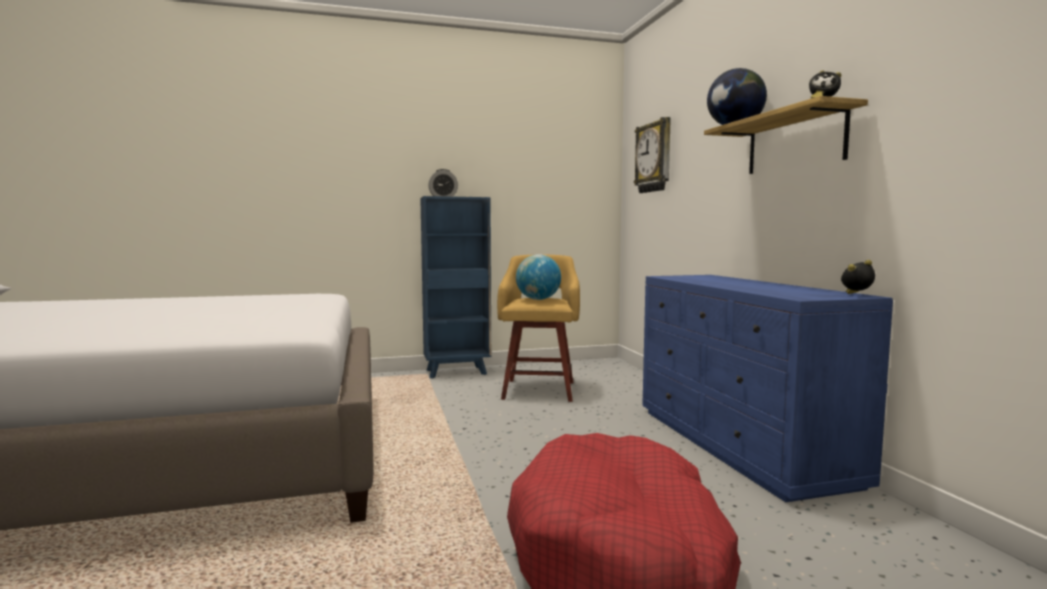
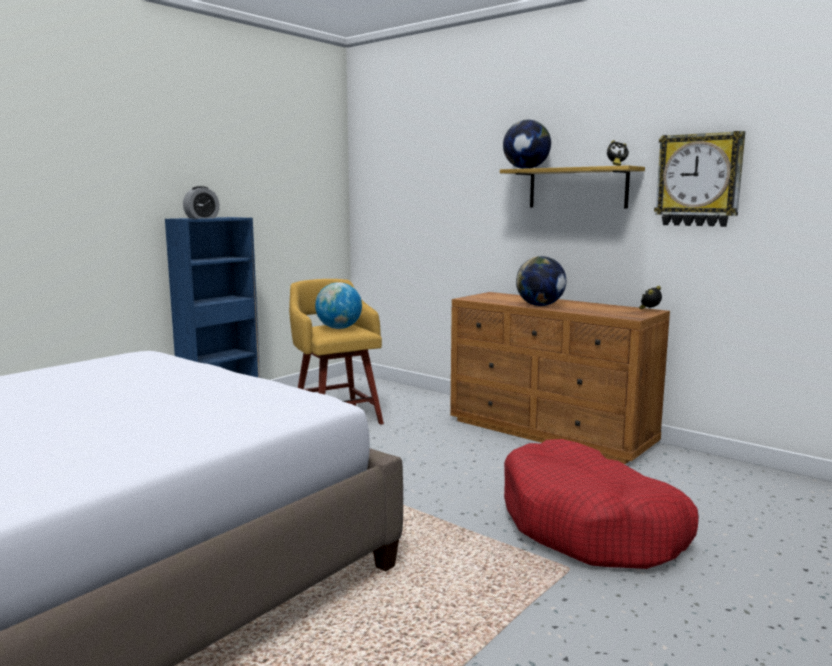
camera: 35 degrees left, 5 degrees up
wall clock [634,117,671,193] -> wall clock moved to [654,131,745,227]
blue dresser [642,275,893,502] -> brown dresser [450,292,670,464]
none -> globe [516,256,566,306]

